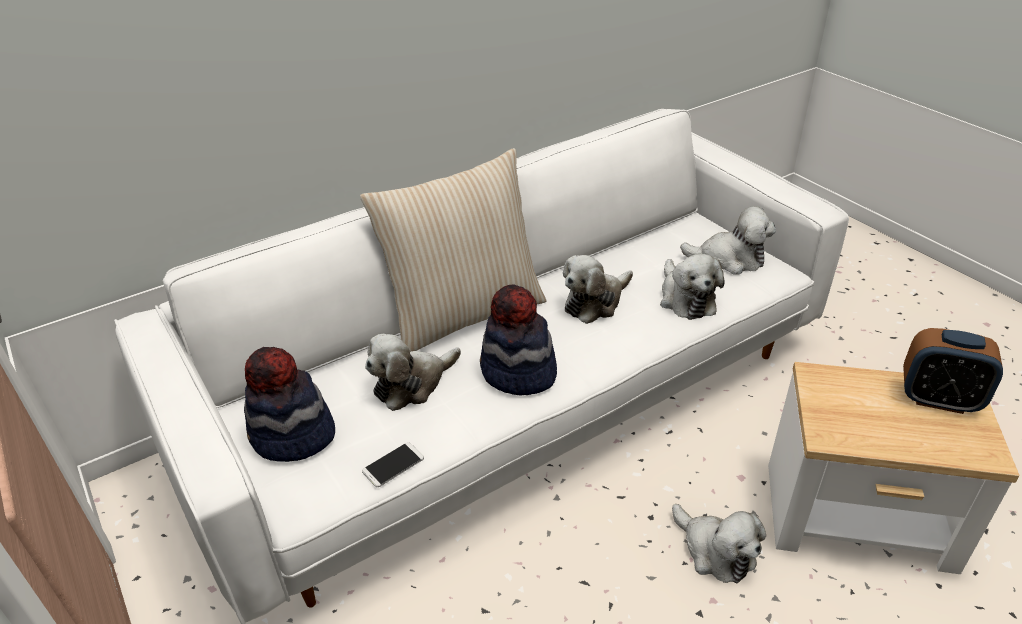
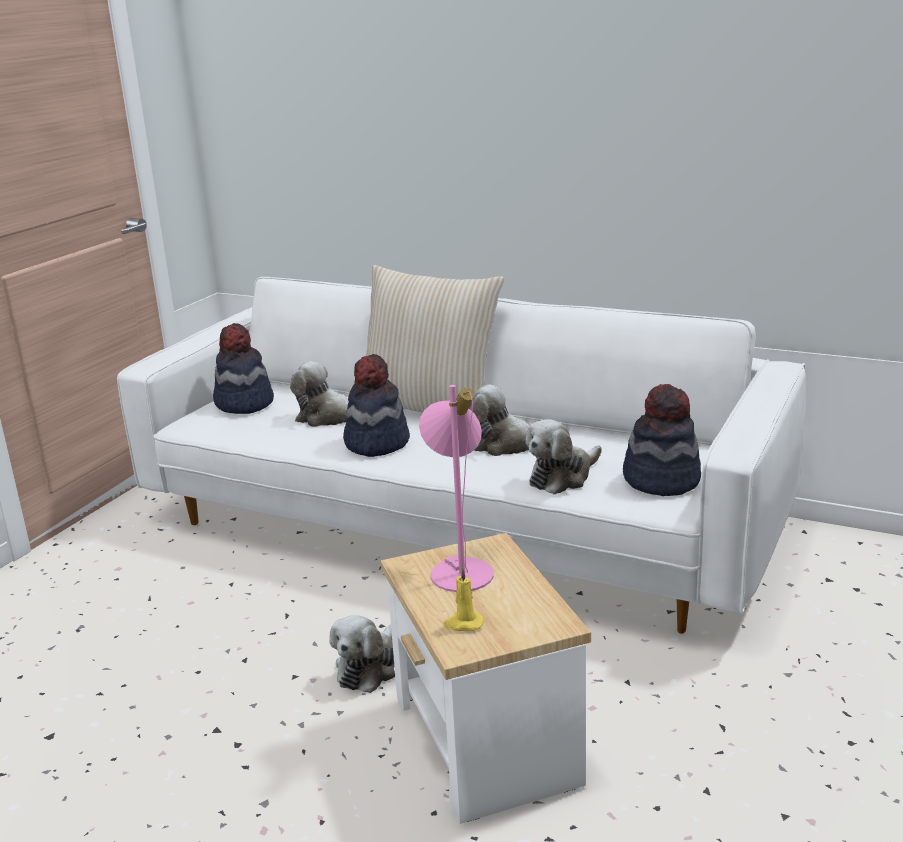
camera: 60 degrees right, 15 degrees down
phone [362,442,424,487] -> none
plush toy [680,206,776,275] -> hat [623,384,701,496]
alarm clock [903,328,1003,414] -> none
none -> pink table lamp [419,385,494,592]
none -> yellow candle [444,567,484,631]

